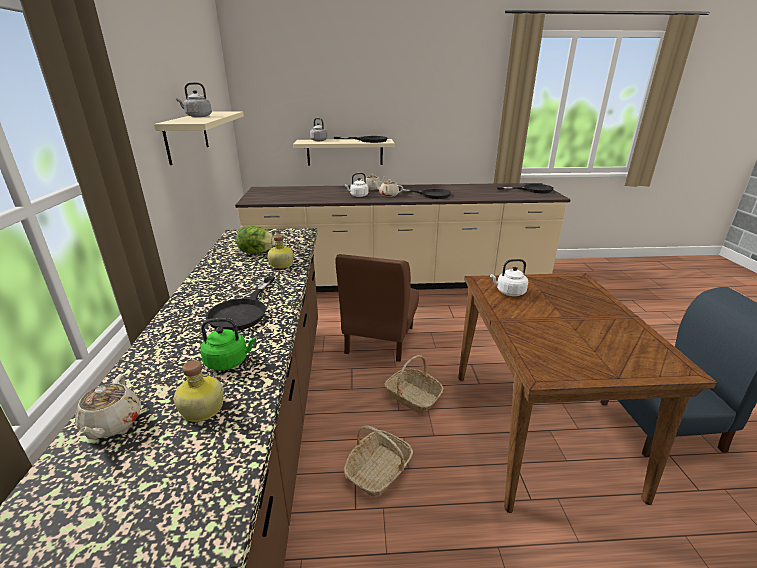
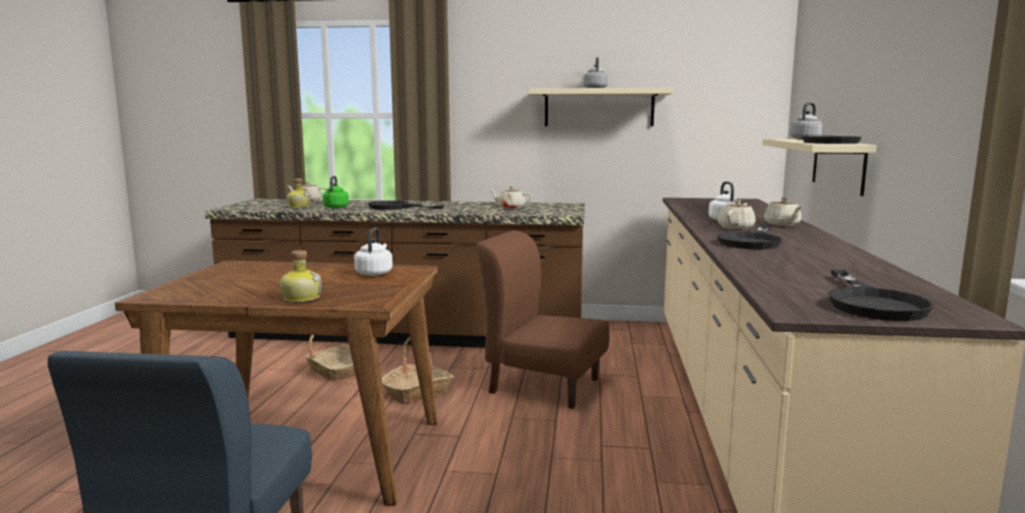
camera: 100 degrees right, 15 degrees down
lettuce [236,226,275,254] -> beige teapot [489,186,532,209]
bottle [267,234,294,269] -> bottle moved to [280,250,321,302]

